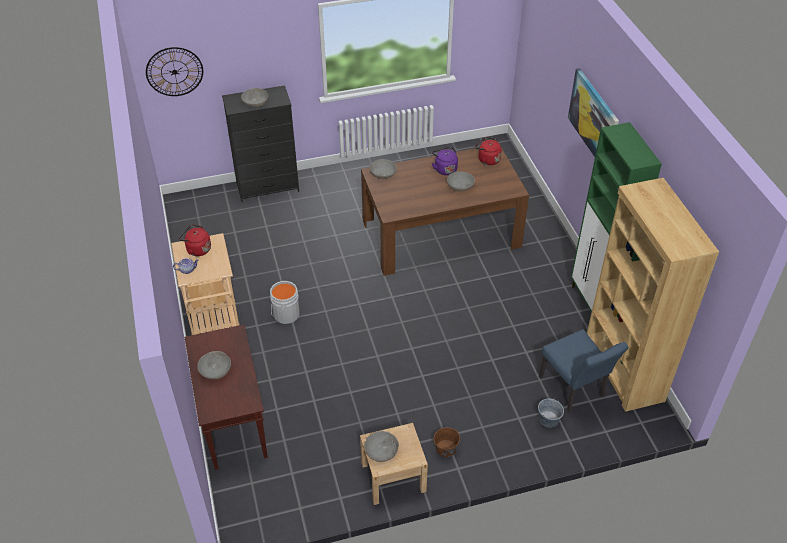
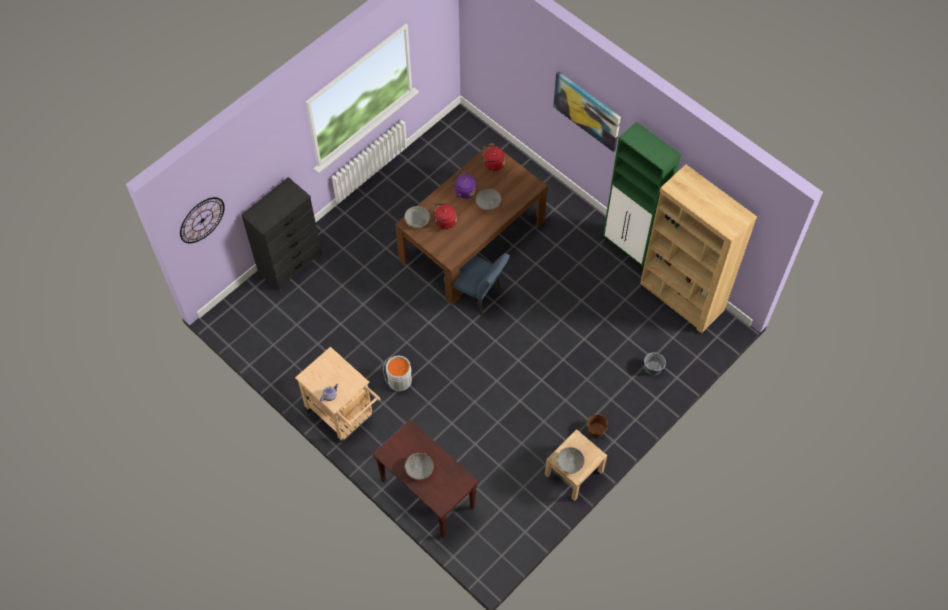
camera: 30 degrees left, 15 degrees up
red kettle [179,224,211,256] -> red kettle moved to [433,203,457,229]
grey bowl [241,88,268,107] -> none
blue chair [539,329,629,413] -> blue chair moved to [444,253,510,316]

